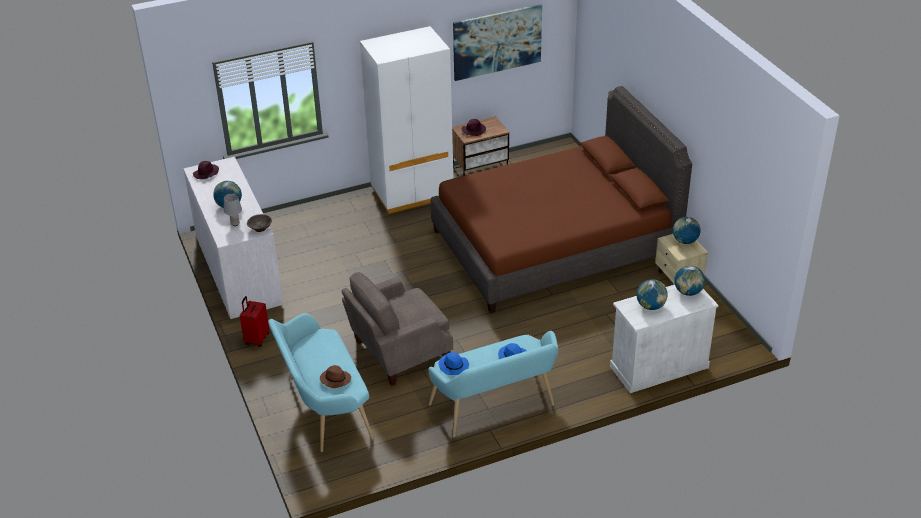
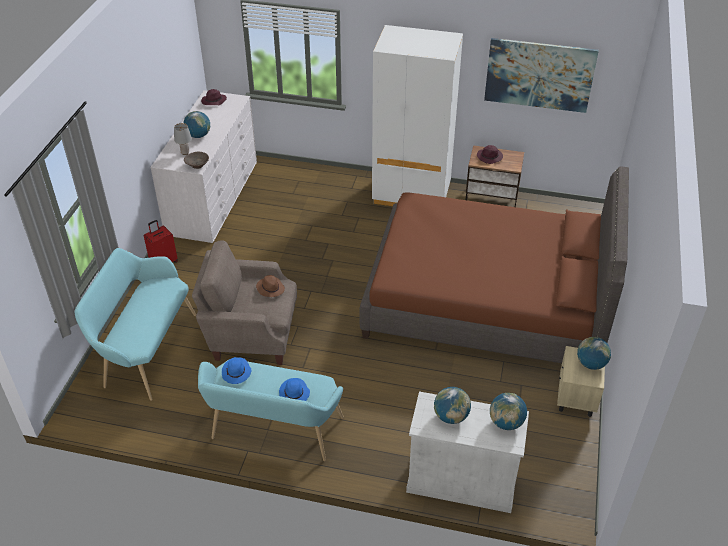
camera: 35 degrees right, 5 degrees up
brown hat [320,365,351,388] -> brown hat moved to [256,275,285,297]

